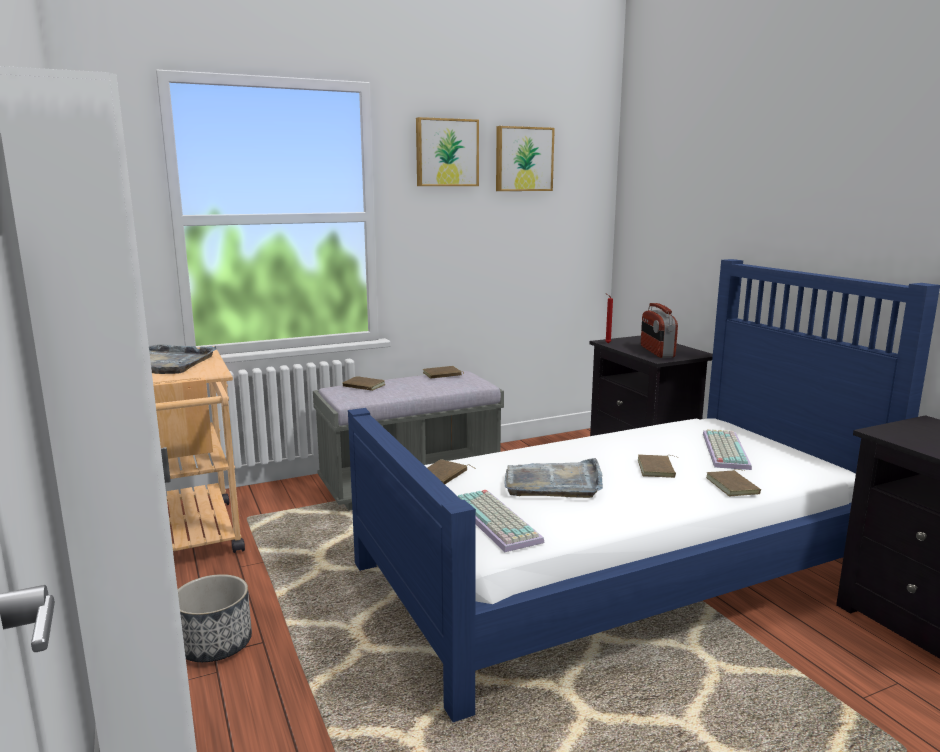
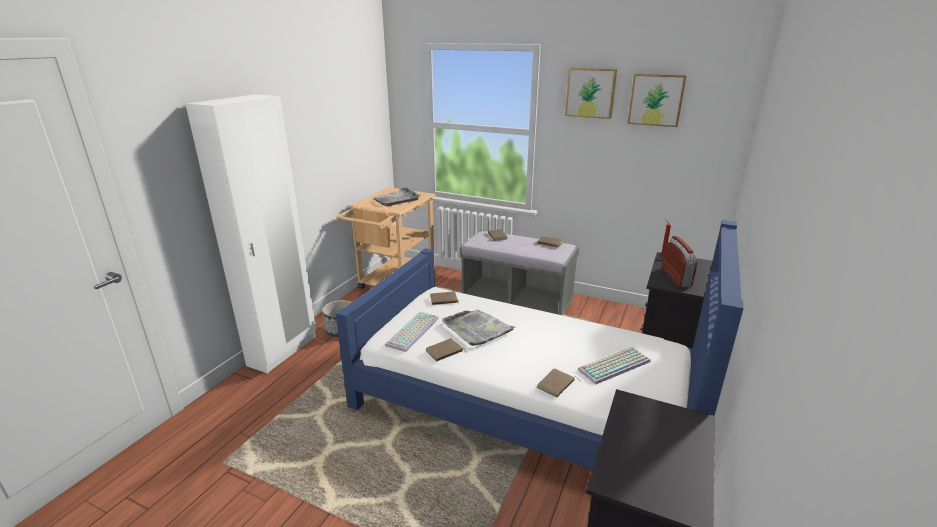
camera: 50 degrees right, 10 degrees up
brown book [638,454,676,478] -> brown book moved to [425,338,467,361]
radio [641,303,678,358] -> radio turned 135 degrees clockwise [662,236,697,287]

